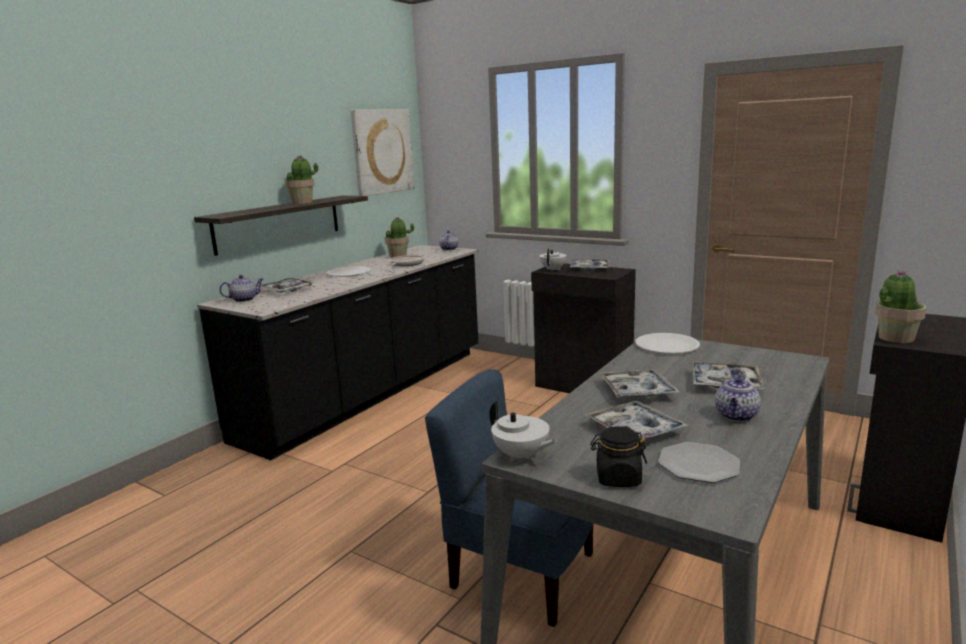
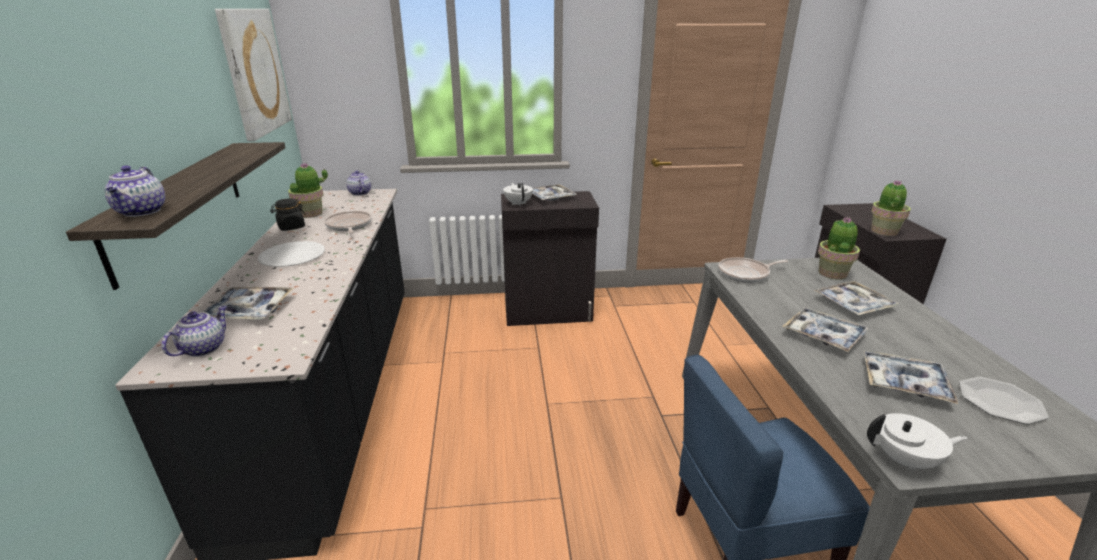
camera: 40 degrees left, 10 degrees up
potted plant [285,155,318,204] -> potted plant moved to [818,217,860,280]
black jar [590,426,647,487] -> black jar moved to [270,198,306,231]
white plate [635,333,700,354] -> frying pan [718,257,788,283]
teapot [715,375,761,422] -> teapot moved to [104,165,165,217]

